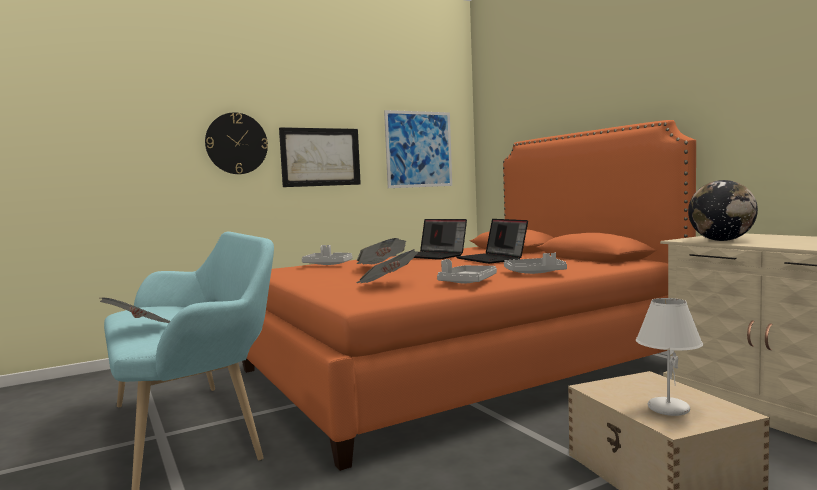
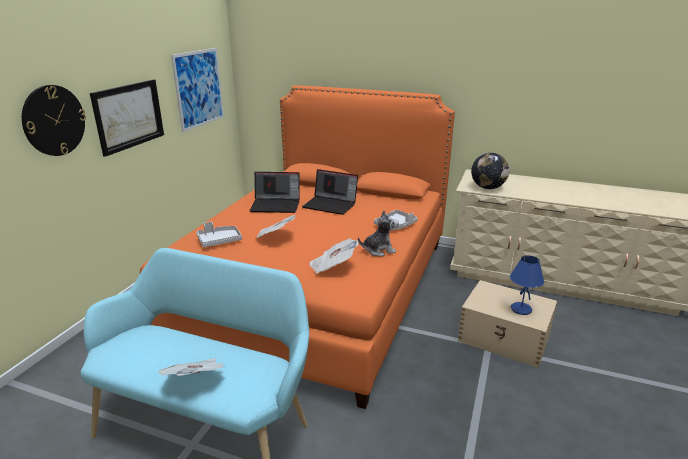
camera: 40 degrees left, 20 degrees up
grey tray [437,259,497,284] -> plush toy [358,210,399,256]
white table lamp [636,298,703,416] -> blue table lamp [510,255,544,315]

